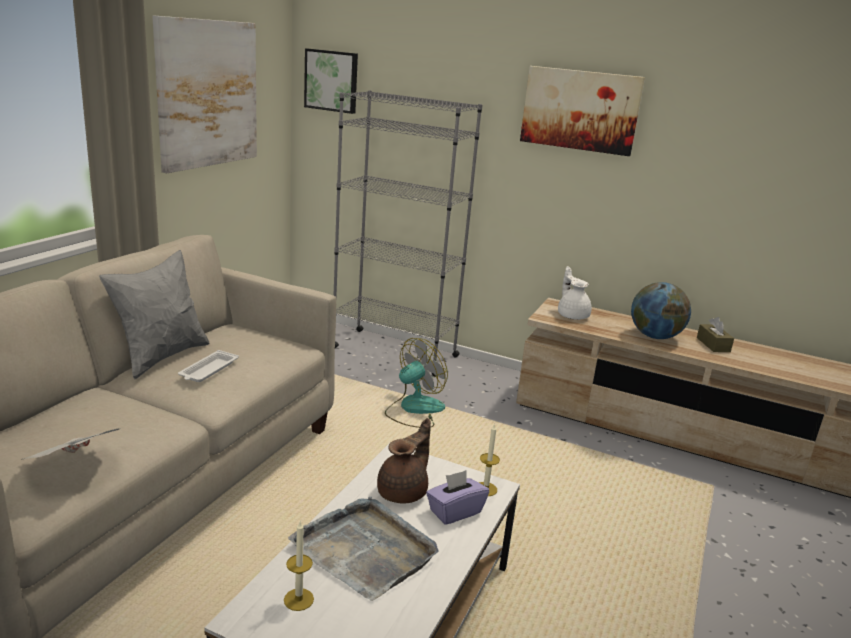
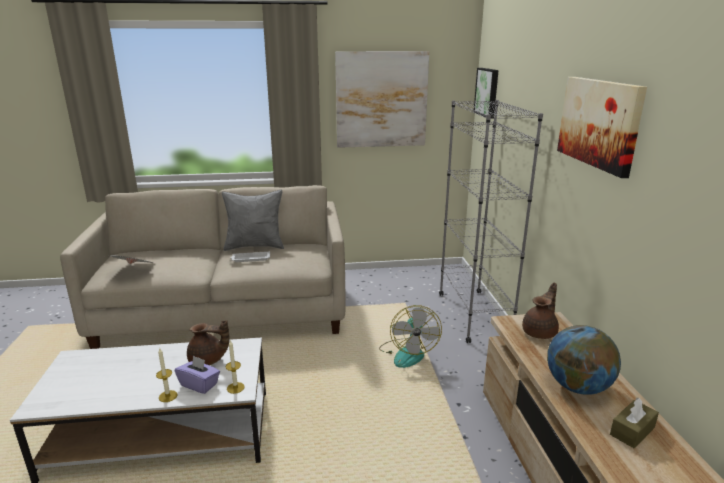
camera: 60 degrees right, 0 degrees up
candle [284,521,314,611] -> candle moved to [156,347,178,402]
grey tray [288,497,439,601] -> none
fan [385,338,448,428] -> fan turned 75 degrees clockwise [379,305,442,368]
white teapot [558,266,592,320] -> brown teapot [522,283,559,339]

